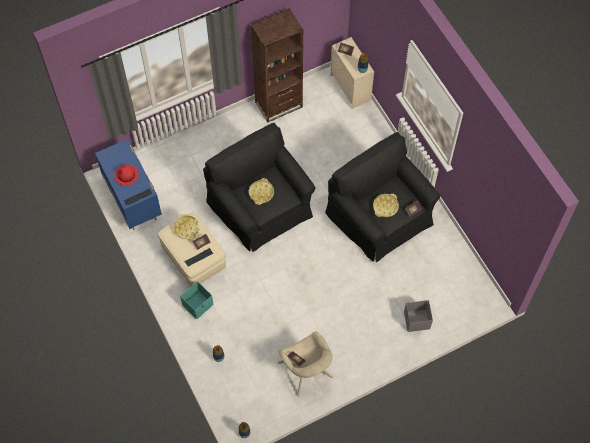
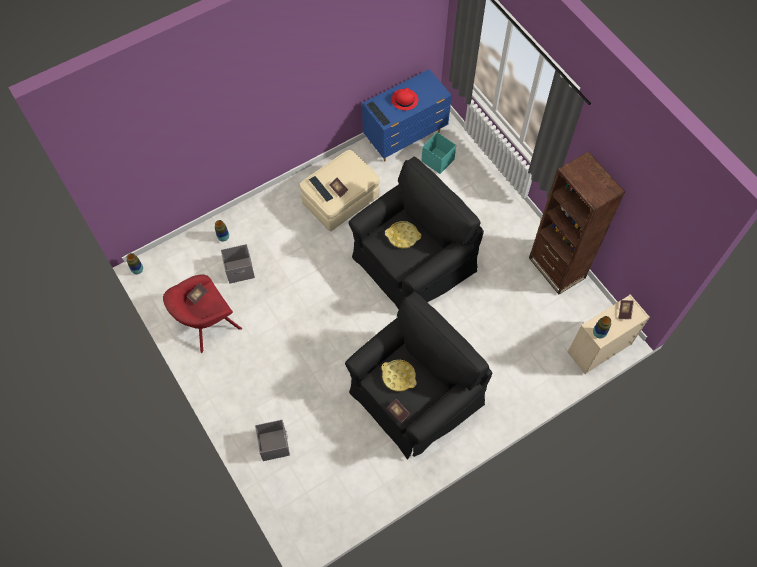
camera: 85 degrees right, 0 degrees up
yellow tray [174,214,200,240] -> none
turquoise storage box [180,281,214,319] -> turquoise storage box moved to [421,132,456,174]
beige armchair [278,332,333,396] -> red armchair [163,274,242,353]
none -> grey storage box [221,244,255,284]

